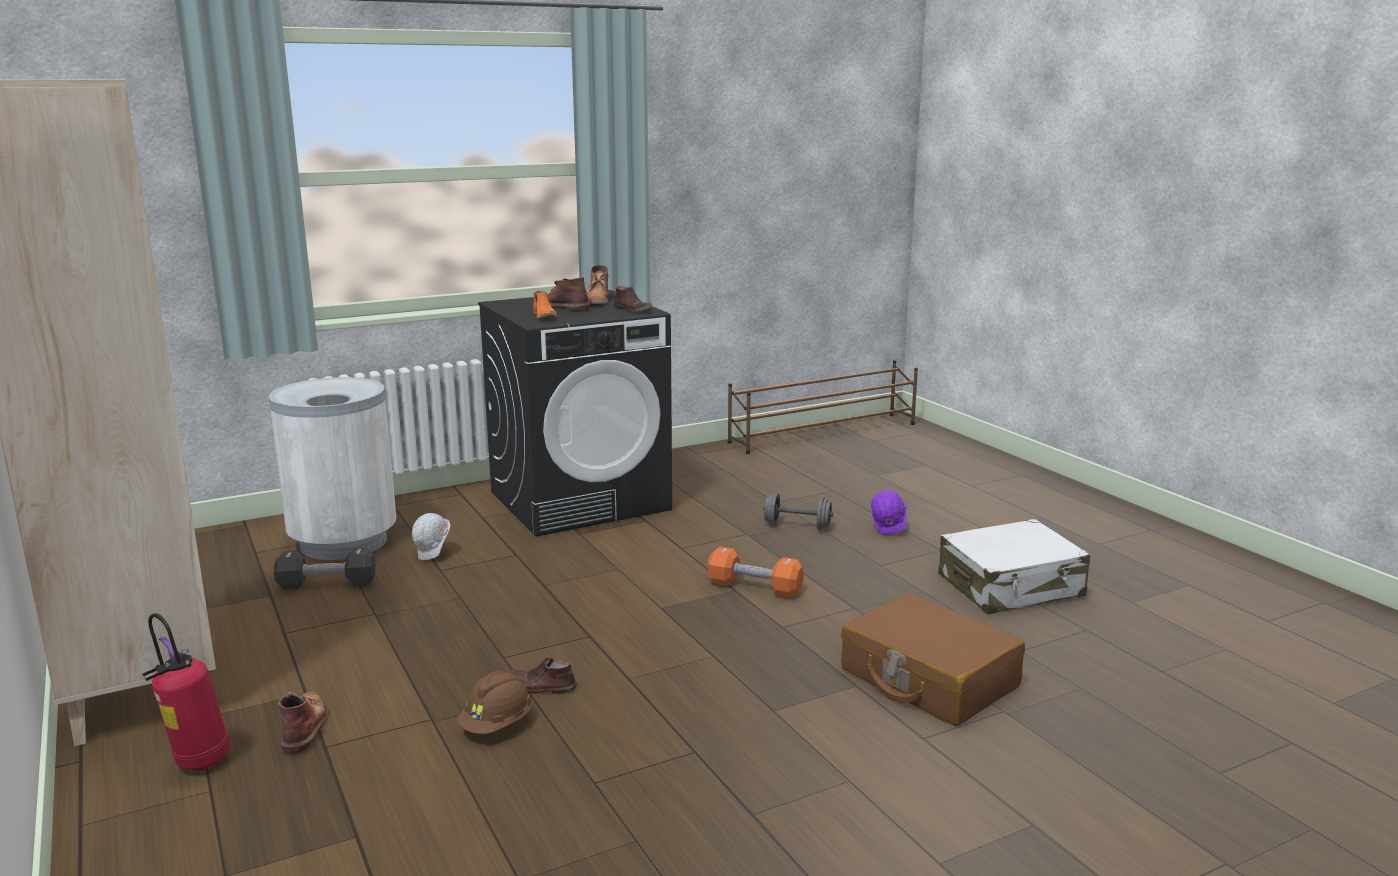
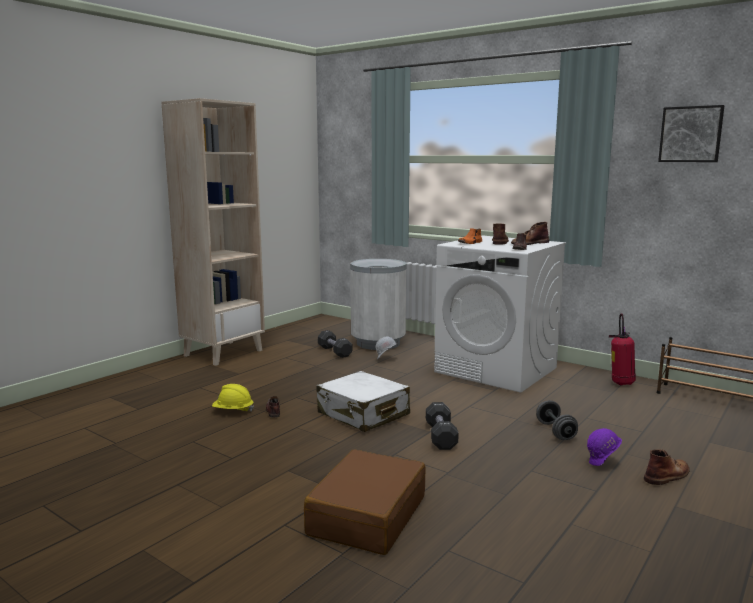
camera: 65 degrees right, 5 degrees down
fire extinguisher [142,613,231,771] -> fire extinguisher moved to [609,313,636,385]
brown boot [278,692,328,754] -> brown boot moved to [644,449,689,485]
brown hard hat [457,670,533,734] -> yellow hard hat [212,384,254,412]
black washing machine [478,290,672,537] -> white washing machine [434,235,566,393]
orange dumbbell [707,546,804,597] -> black dumbbell [426,402,459,450]
white suitcase [938,519,1090,614] -> white suitcase moved to [316,371,410,432]
none -> picture [658,105,725,162]

